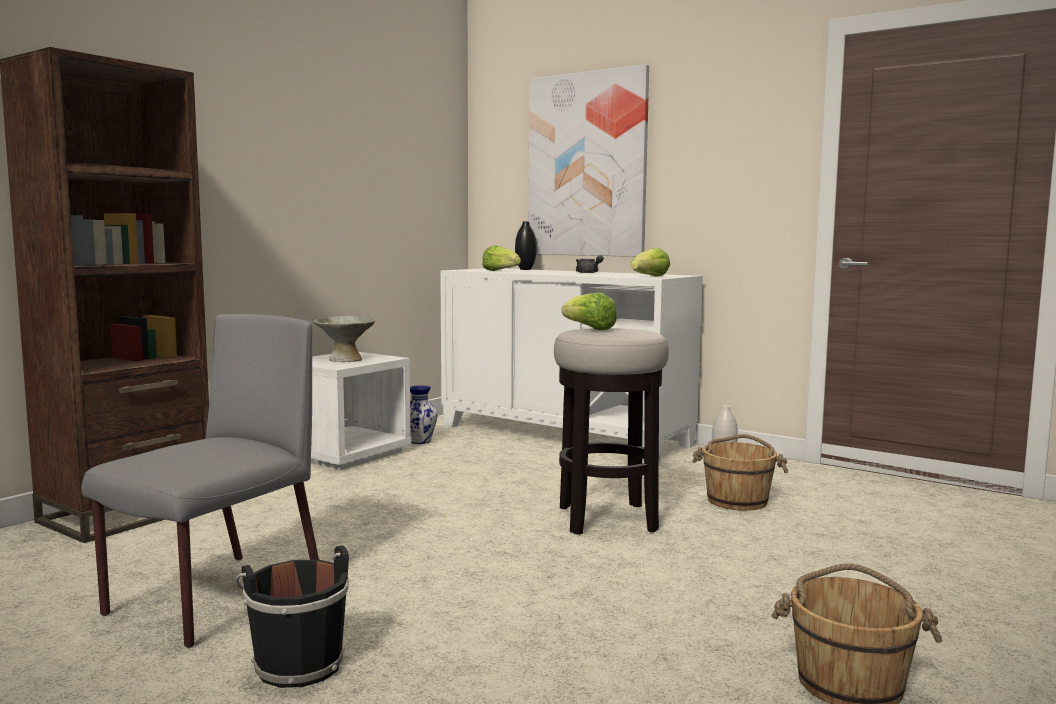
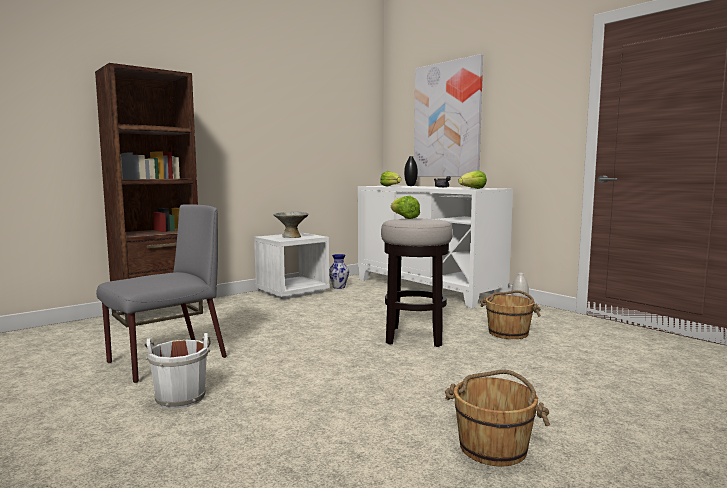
camera: 15 degrees right, 0 degrees up
black bucket [236,546,349,688] -> white bucket [145,333,211,409]

